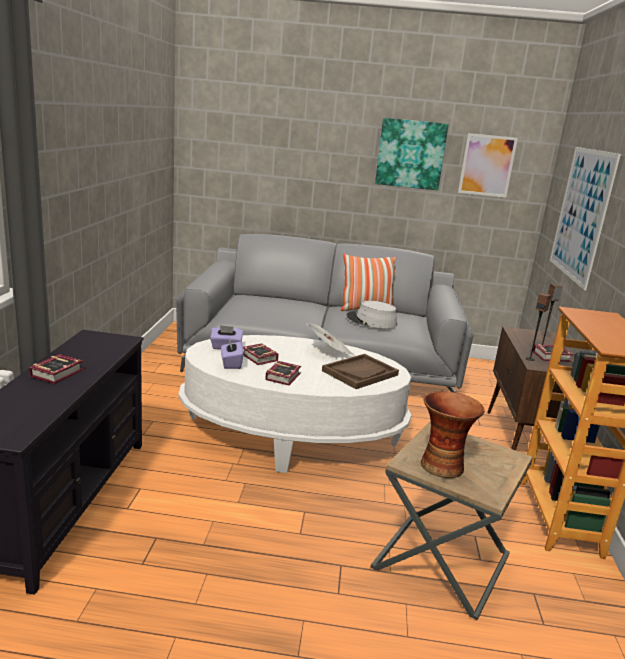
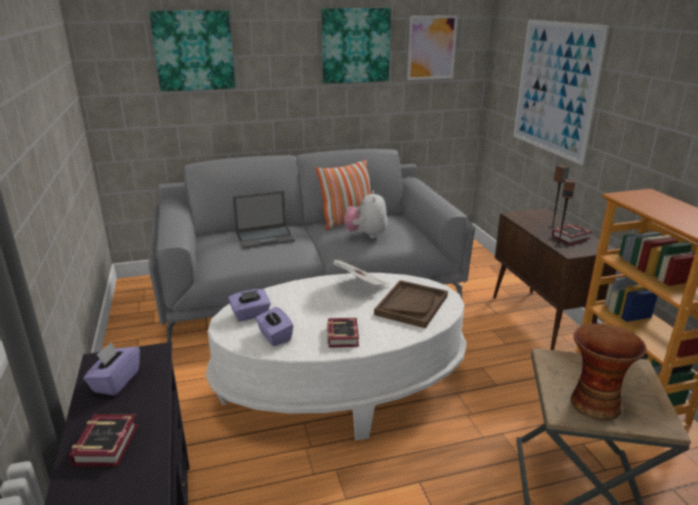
camera: 20 degrees left, 5 degrees up
book [243,343,279,365] -> none
grey hat [347,301,397,328] -> plush toy [344,190,388,238]
none -> purple tissue box [83,342,140,396]
none -> picture [149,10,235,91]
none -> laptop [233,191,295,248]

